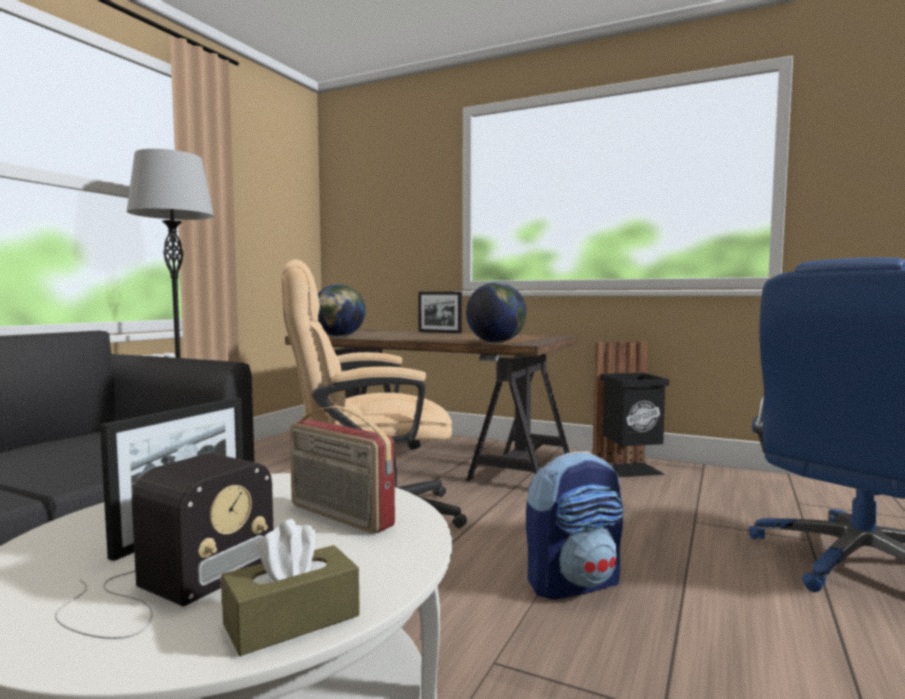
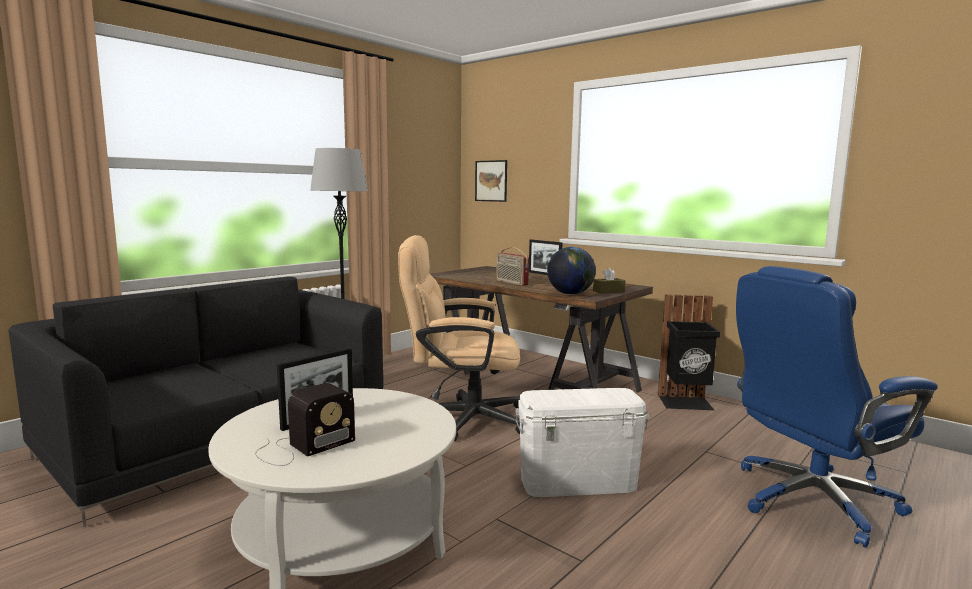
camera: 15 degrees right, 5 degrees up
brown tissue box [221,519,360,656] -> brown tissue box moved to [593,268,626,294]
radio [290,406,395,533] -> radio moved to [496,247,529,286]
globe [318,284,366,337] -> none
backpack [526,451,623,600] -> white storage box [515,388,649,497]
none -> picture [475,160,507,202]

